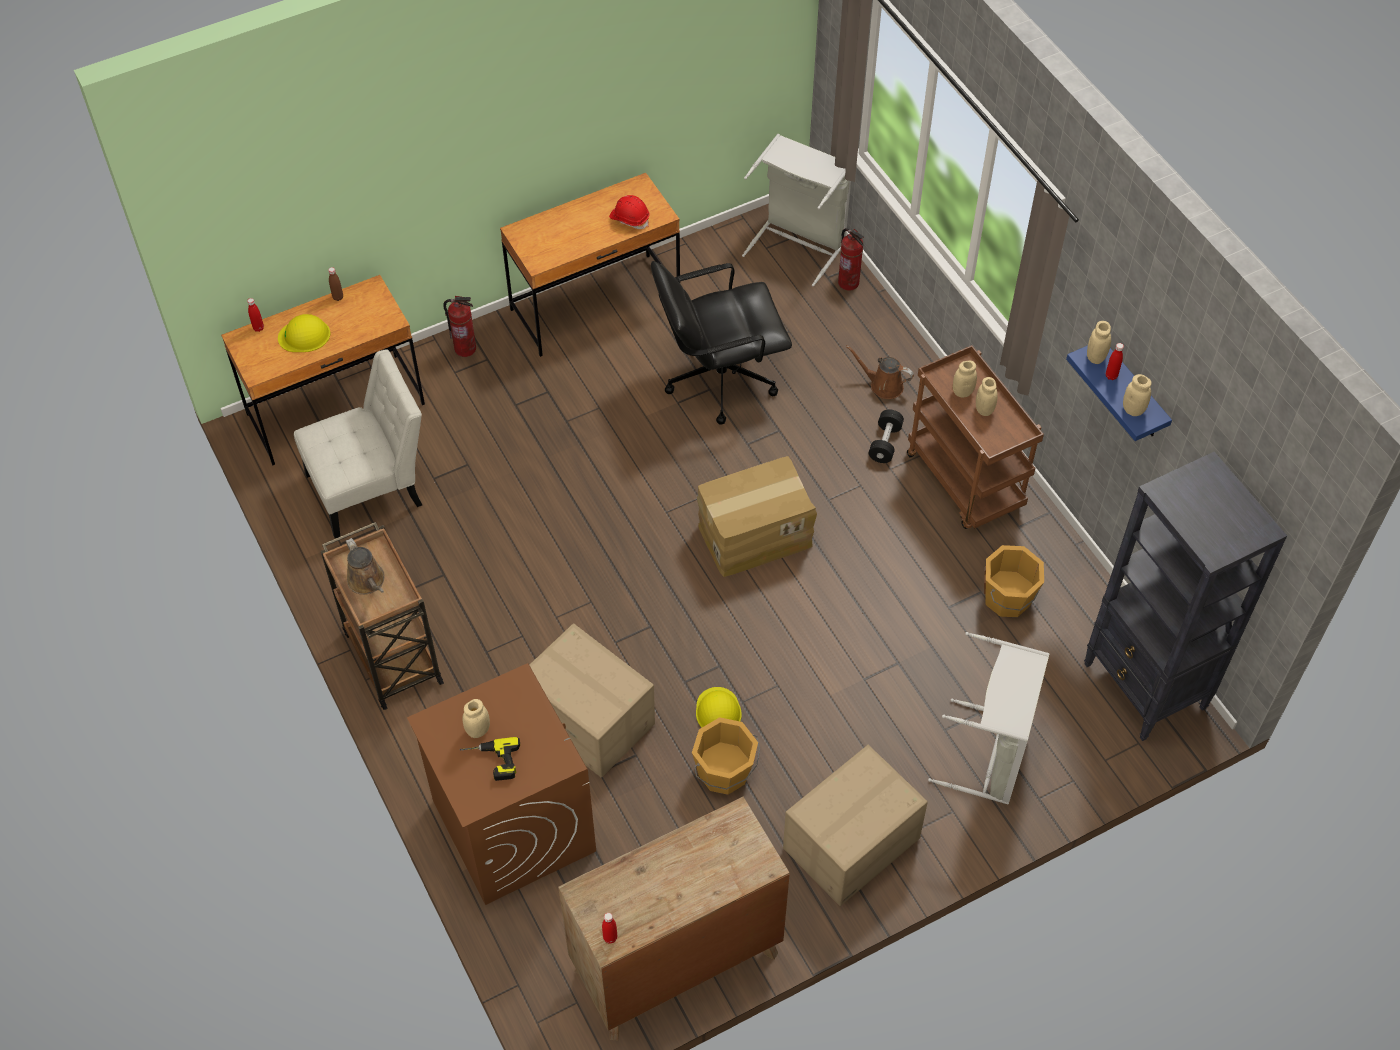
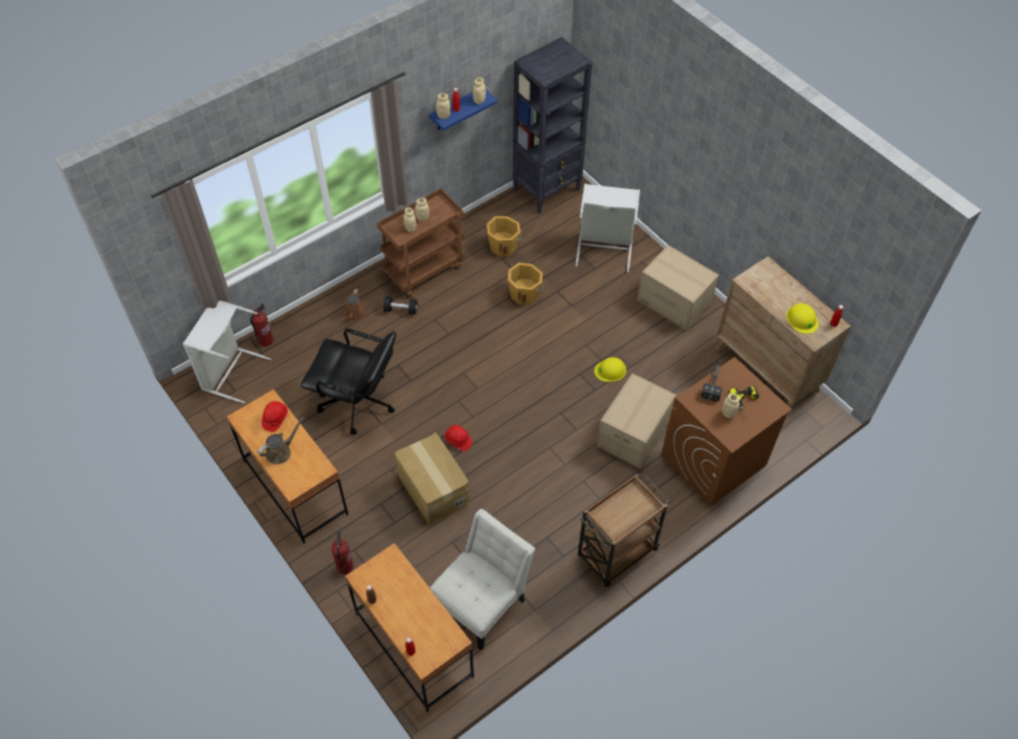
camera: 100 degrees left, 0 degrees up
yellow hard hat [278,314,330,352] -> yellow hard hat moved to [786,303,819,334]
white chair [294,350,422,538] -> white chair turned 75 degrees clockwise [430,509,535,650]
brown watering can [346,538,385,595] -> brown watering can moved to [258,417,304,464]
black office chair [651,261,792,425] -> black office chair turned 45 degrees counterclockwise [301,328,396,435]
orange bucket [692,717,760,795] -> orange bucket moved to [508,263,544,305]
cardboard box [697,456,817,577] -> cardboard box moved to [394,432,470,525]
none -> red hard hat [445,425,472,451]
none -> hammer [701,363,722,402]

